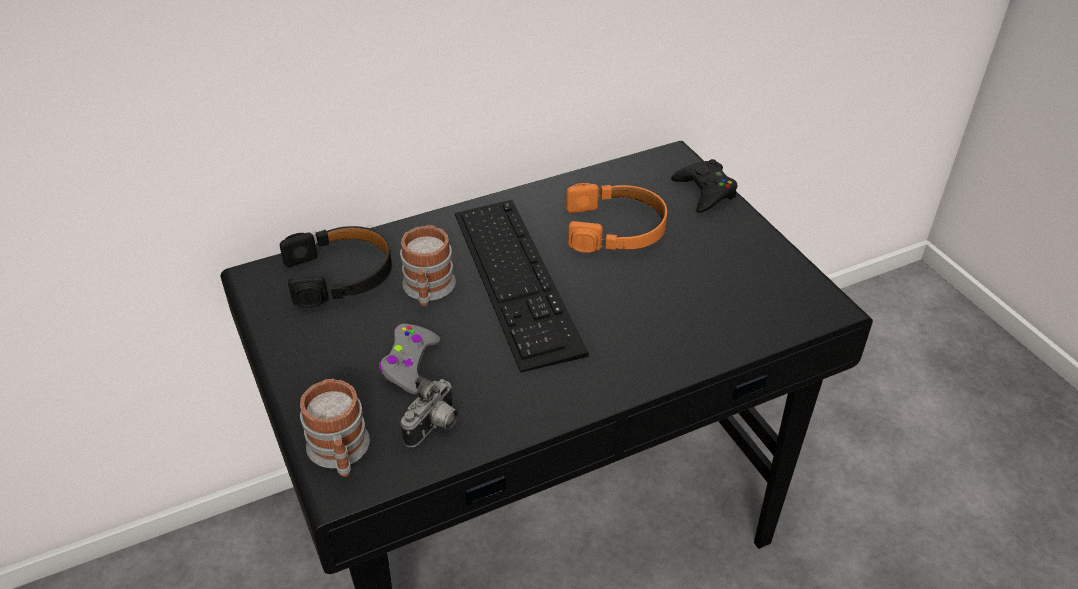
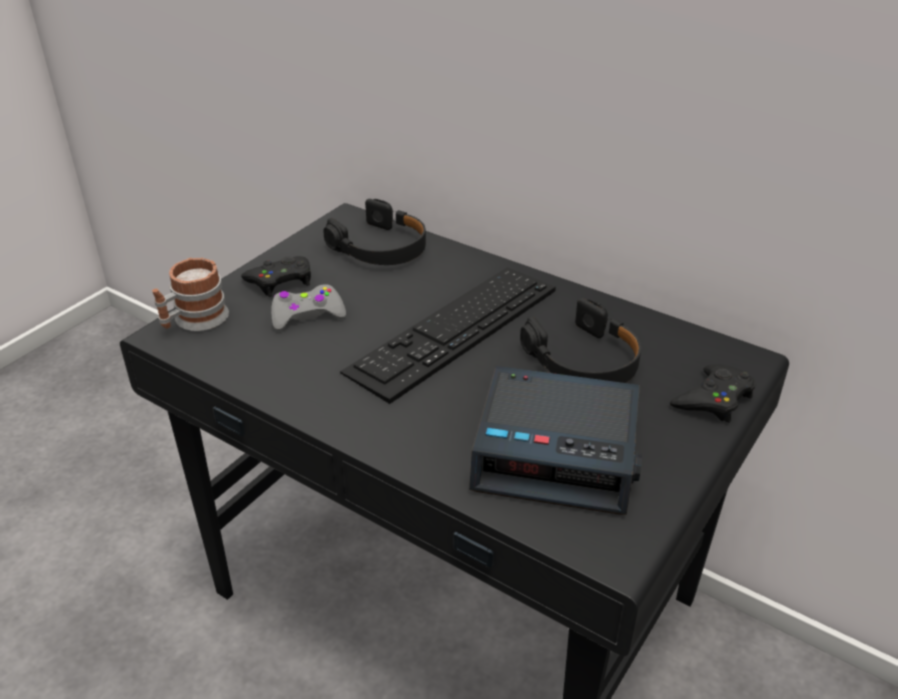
camera: 60 degrees right, 5 degrees down
mug [400,225,456,307] -> none
camera [401,376,458,447] -> none
orange headphones [566,183,667,253] -> black headphones [520,298,641,383]
none -> black game controller [241,256,311,297]
none -> alarm clock [469,366,642,515]

